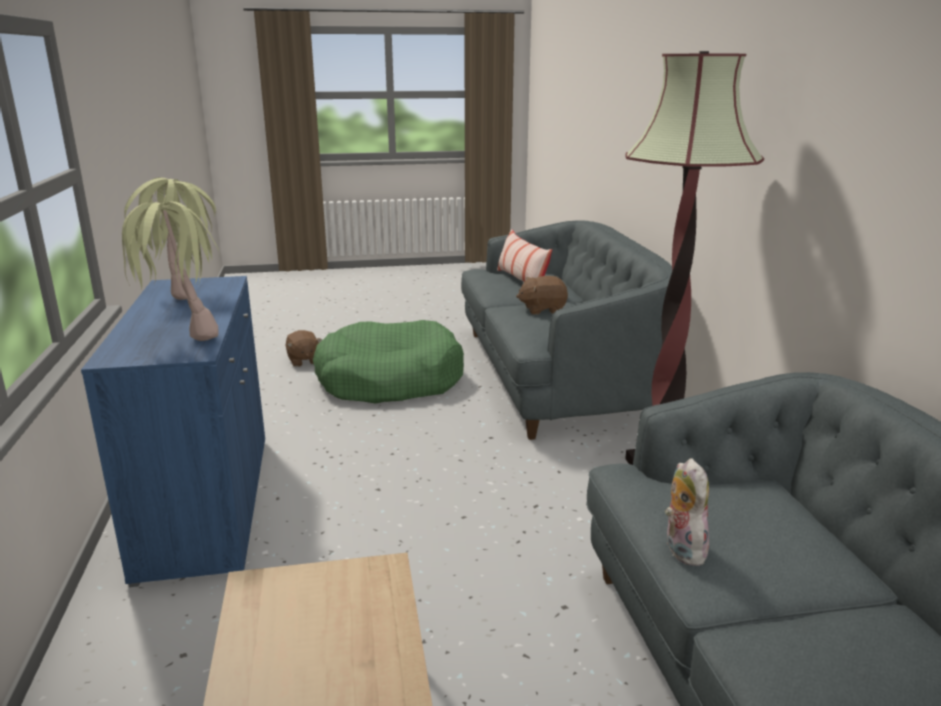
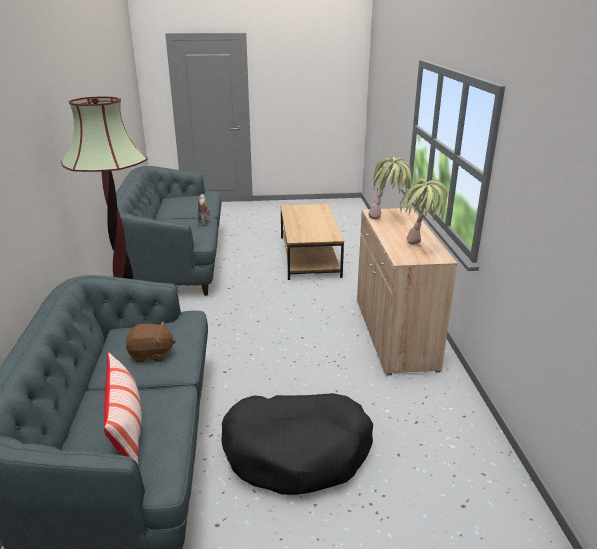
camera: 175 degrees left, 5 degrees up
blue cabinet [81,276,265,587] -> beige cabinet [357,208,458,375]
brown plush toy [286,330,322,367] -> none
green dog bed [313,320,464,404] -> black dog bed [221,393,373,495]

